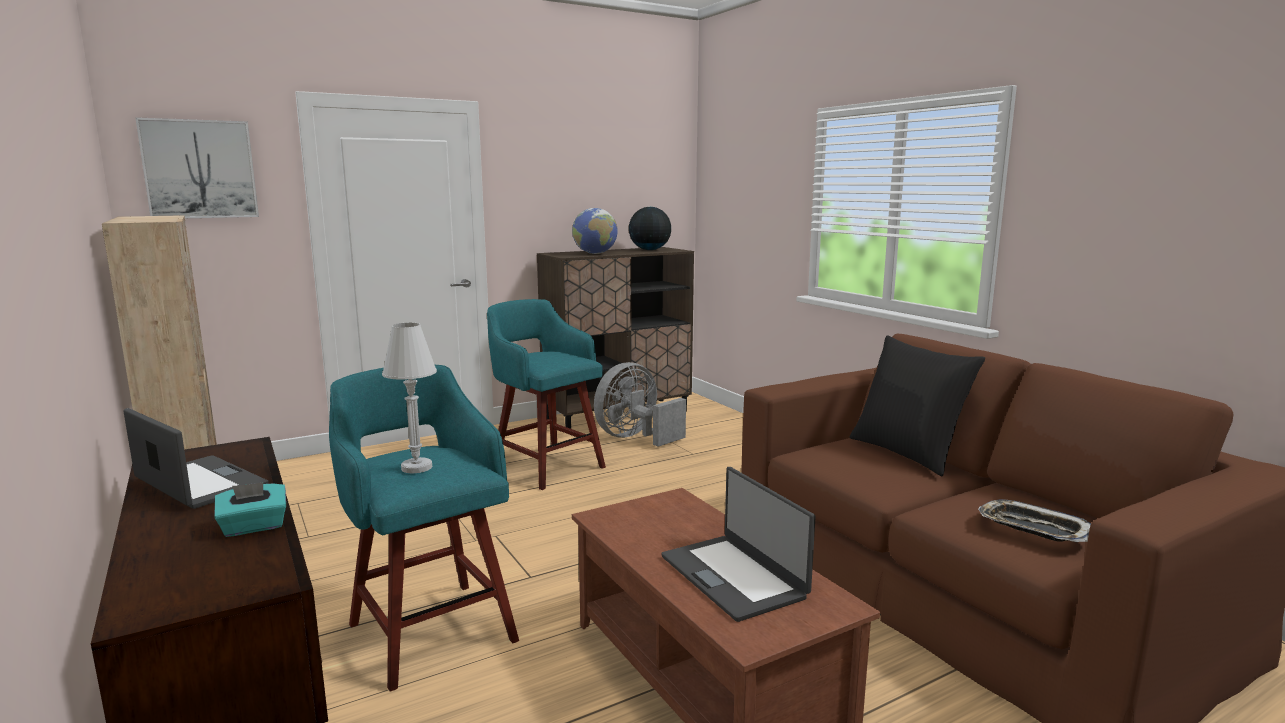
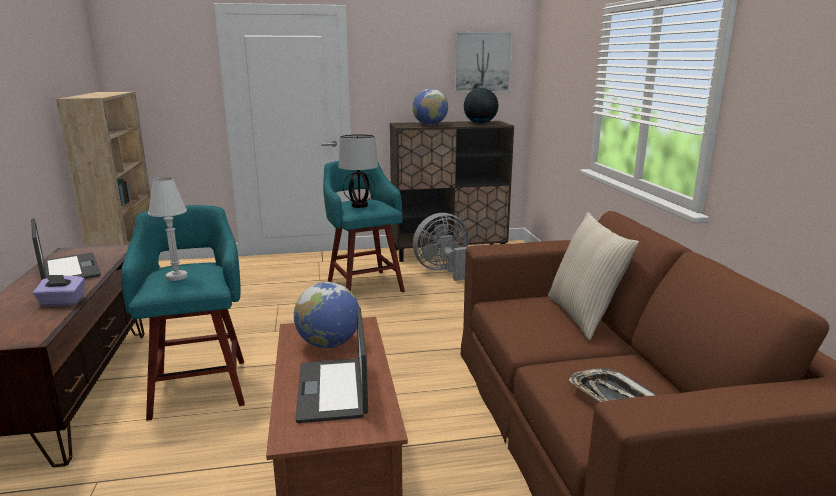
camera: 20 degrees right, 5 degrees up
picture [135,117,259,218] -> picture moved to [454,32,512,93]
turquoise tissue box [214,482,286,537] -> purple tissue box [33,275,85,306]
black pillow [850,335,985,476] -> beige pillow [548,212,639,340]
none -> globe [294,282,359,348]
none -> table lamp [339,134,378,208]

